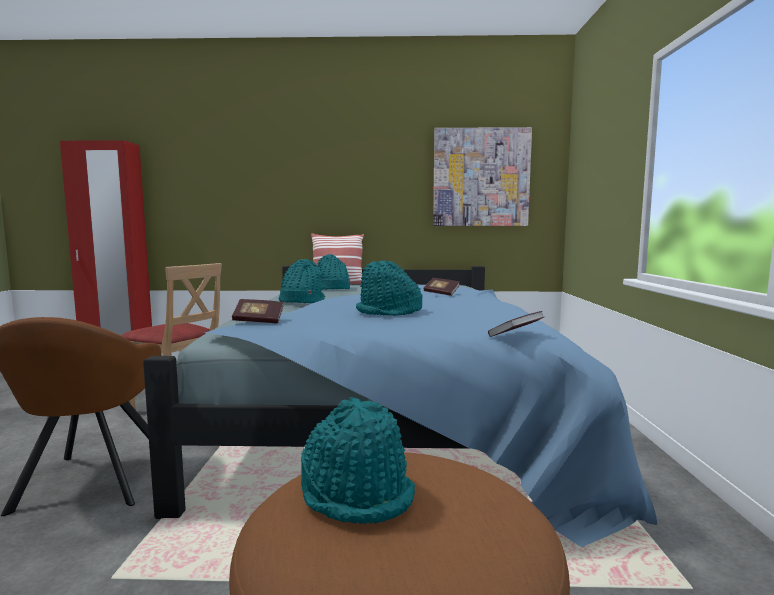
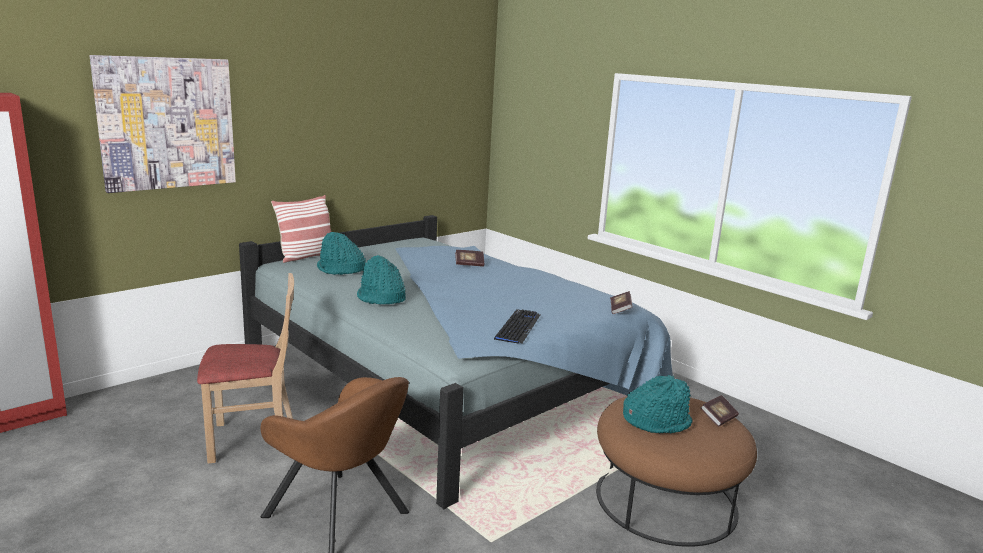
camera: 45 degrees left, 10 degrees up
book [232,299,283,323] -> book moved to [701,395,739,427]
turquoise hat [356,261,422,316] -> none
picture [433,127,532,226] -> picture moved to [90,55,236,193]
none -> keyboard [494,309,540,344]

